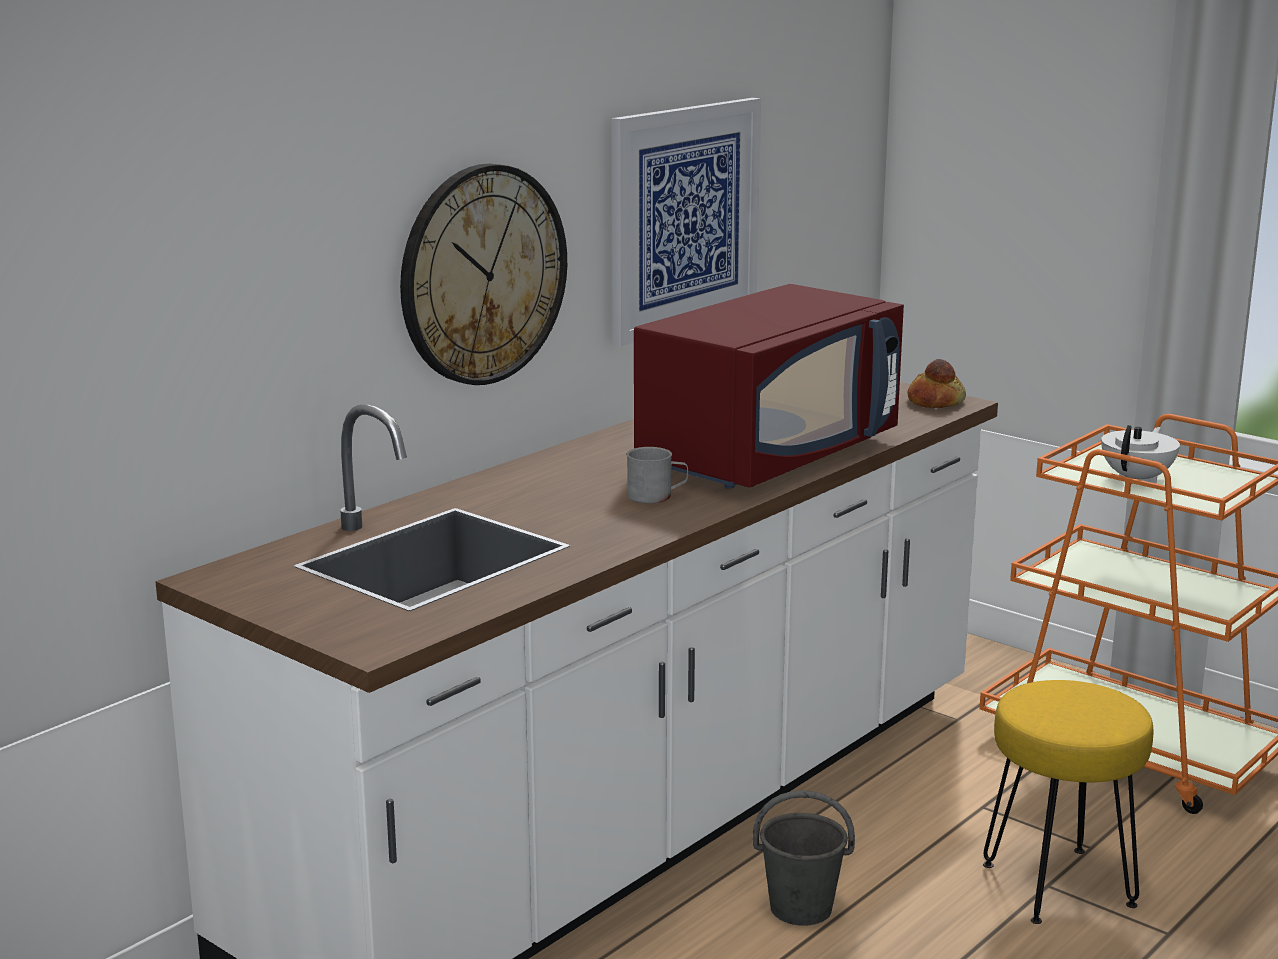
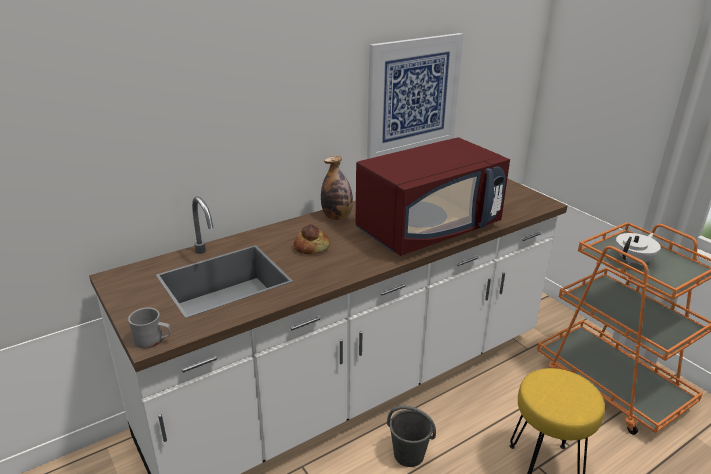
camera: 15 degrees right, 10 degrees up
wall clock [400,164,567,385] -> none
grey mug [626,447,688,503] -> grey mug moved to [128,307,171,348]
bread [908,359,966,408] -> bread moved to [294,224,330,254]
none -> bottle [321,156,353,220]

